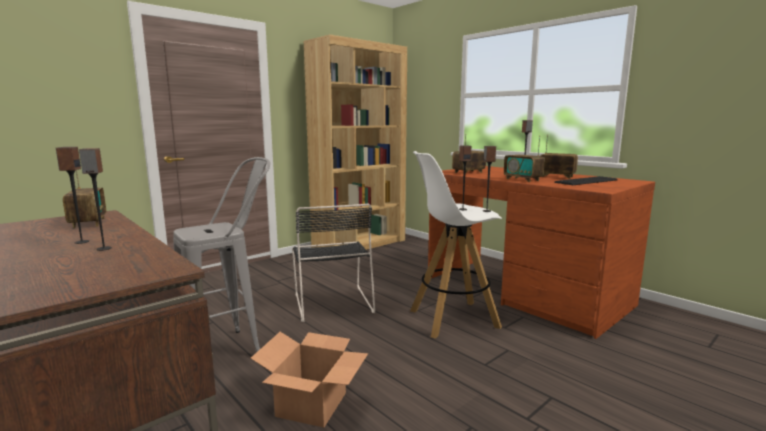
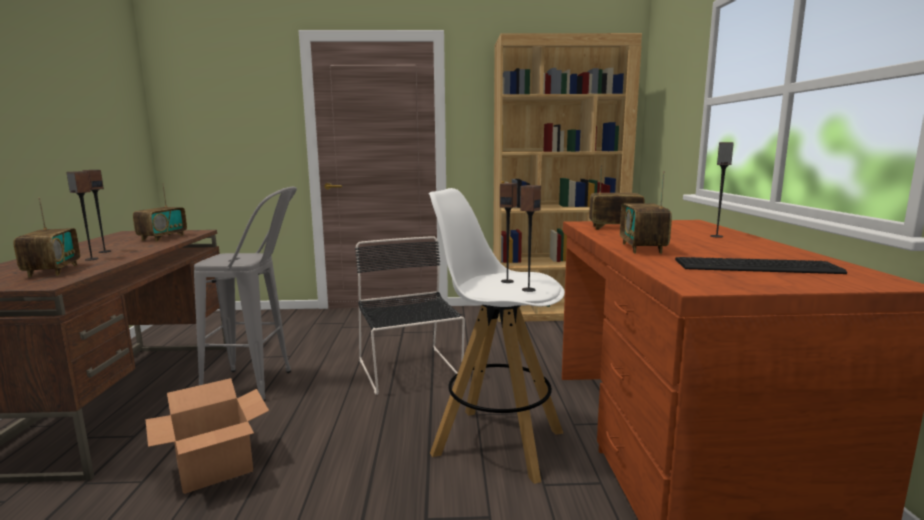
camera: 40 degrees right, 0 degrees up
black chair [292,204,375,322] -> black chair turned 135 degrees clockwise [355,236,465,395]
radio [540,135,578,179] -> radio moved to [14,198,80,278]

